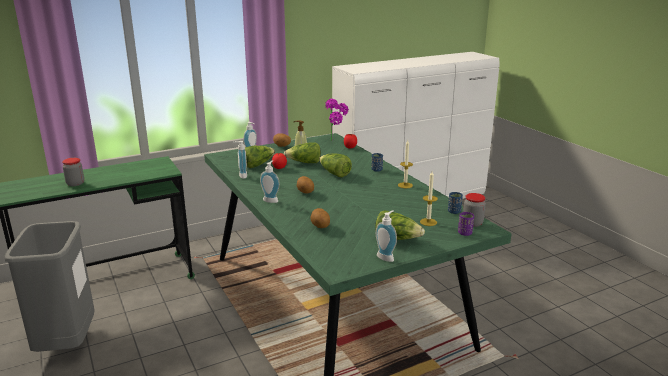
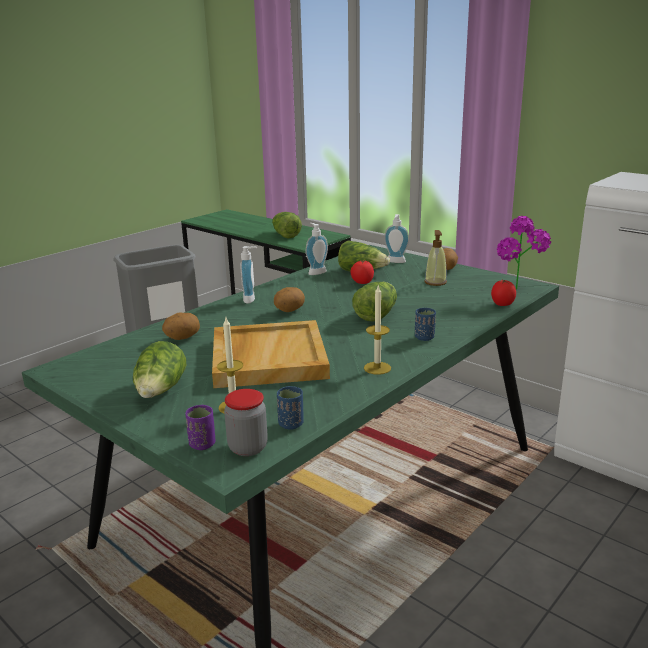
camera: 70 degrees right, 0 degrees up
jar [62,158,84,186] -> none
lettuce [284,142,321,163] -> lettuce moved to [272,212,302,239]
soap dispenser [376,211,397,262] -> none
none -> beige tray [212,320,330,388]

